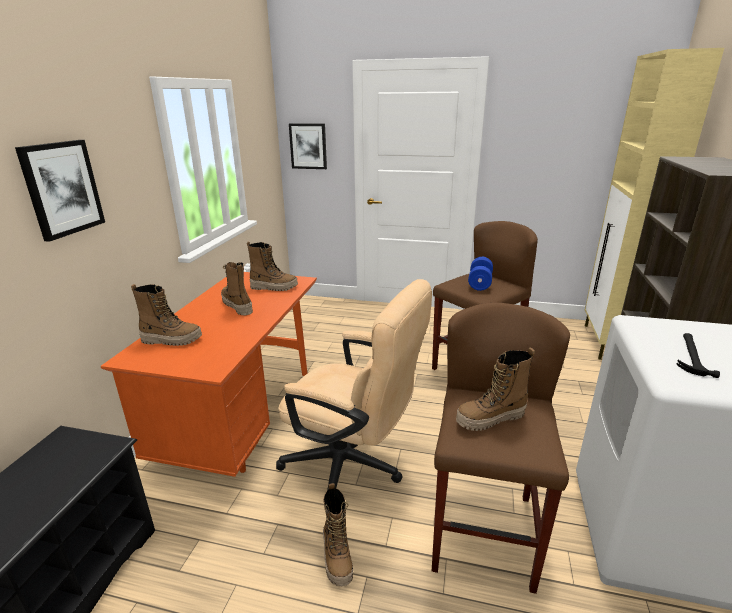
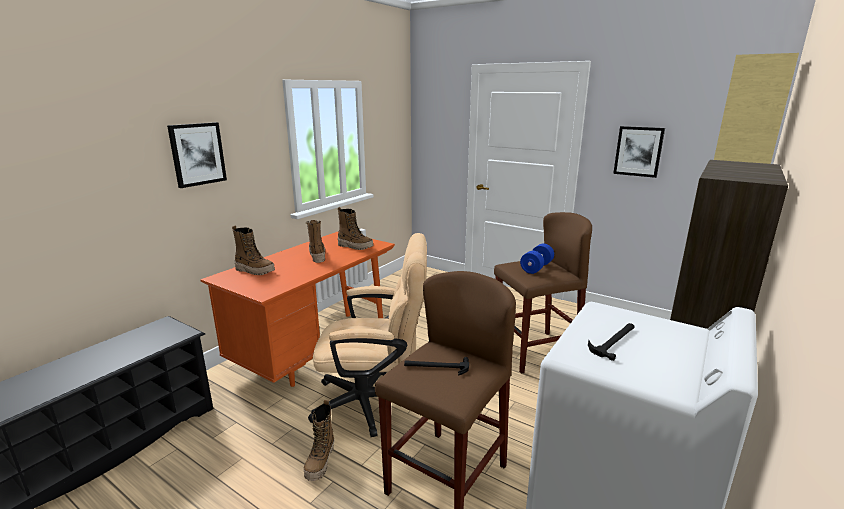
camera: 20 degrees right, 5 degrees down
beige office chair [276,279,432,490] -> beige office chair turned 45 degrees counterclockwise [308,233,427,437]
picture [289,123,327,169] -> picture moved to [613,126,665,178]
boot [456,348,535,431] -> hammer [404,357,469,375]

